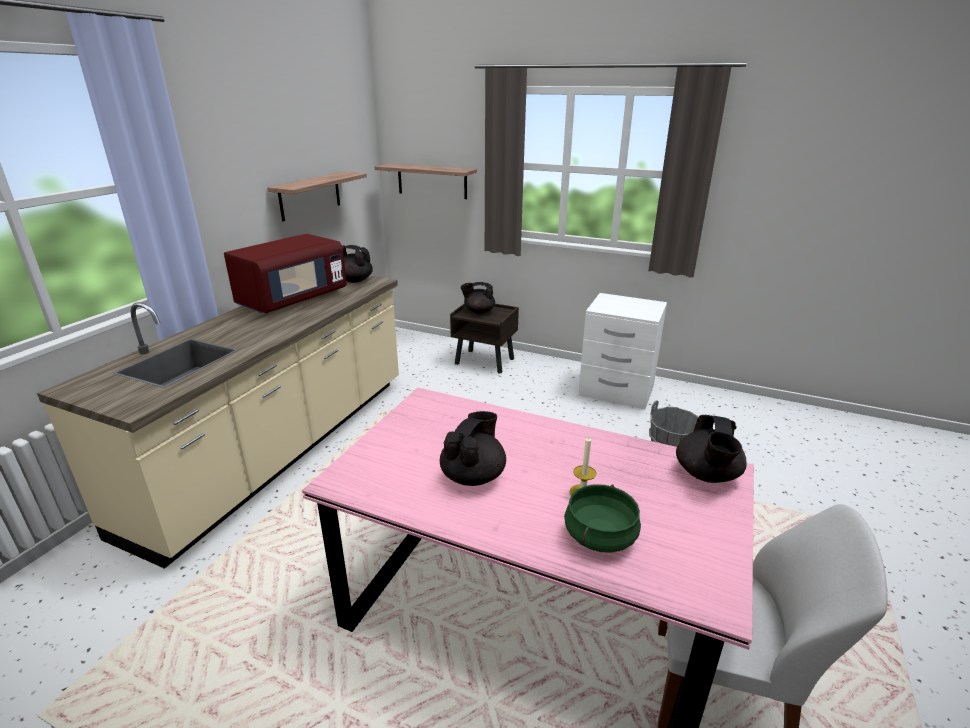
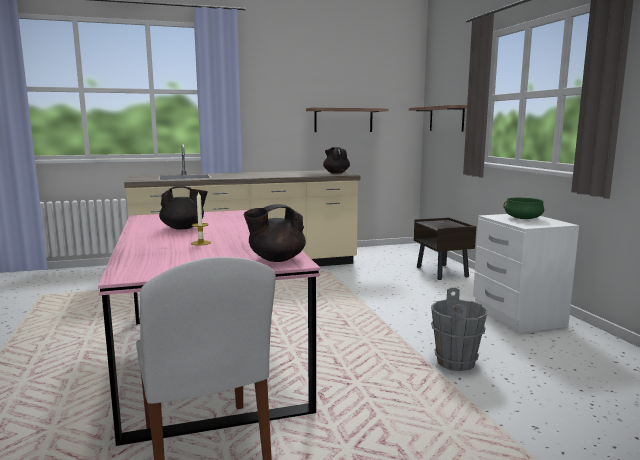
camera: 50 degrees right, 15 degrees down
red microwave [224,234,347,313] -> none
black teapot [461,282,495,314] -> none
green cooking pot [564,484,641,553] -> green cooking pot moved to [503,198,544,219]

